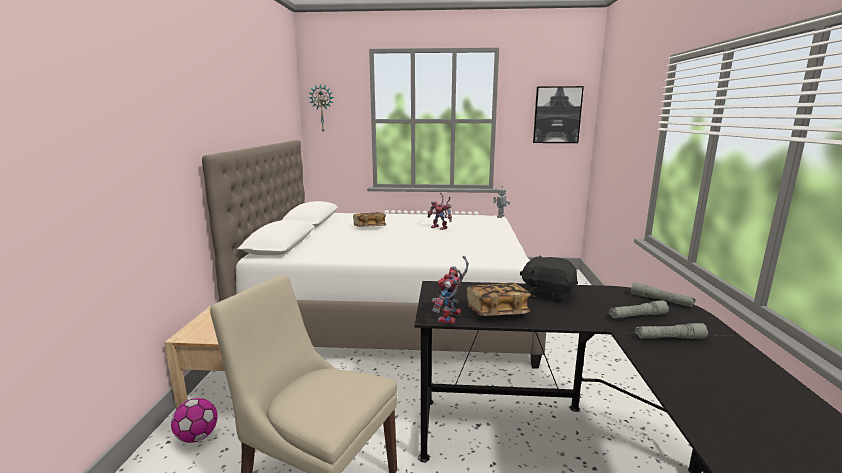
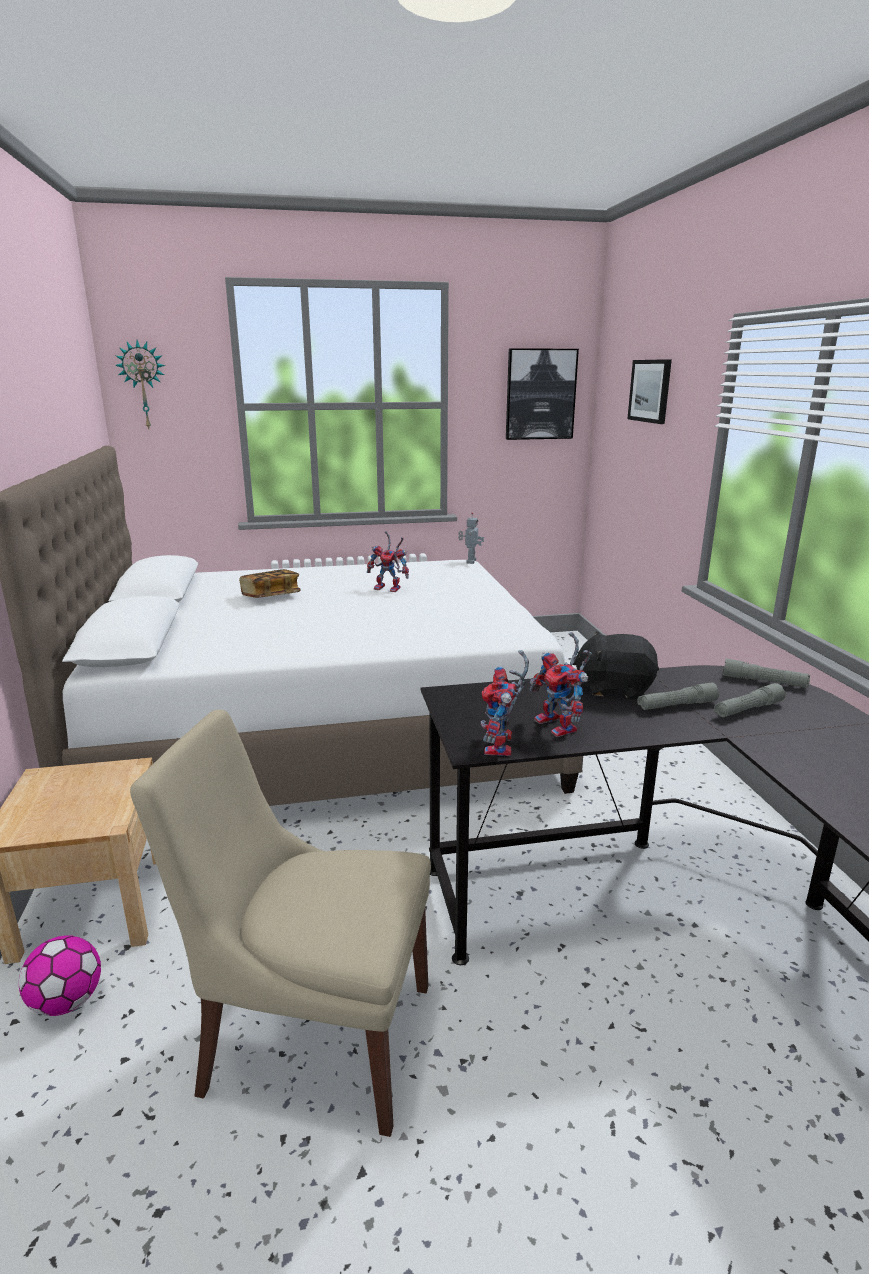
camera: 15 degrees left, 5 degrees up
book [467,283,531,316] -> toy robot [530,632,592,737]
grey flashlight [635,323,708,339] -> grey flashlight moved to [637,683,719,710]
none -> picture [627,359,672,424]

